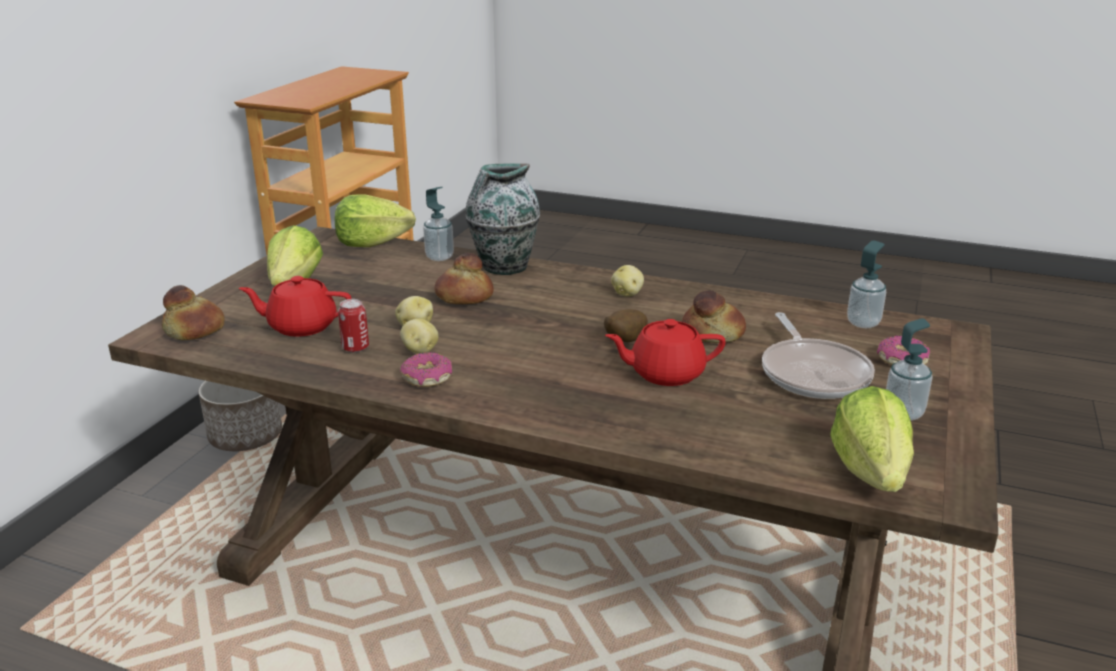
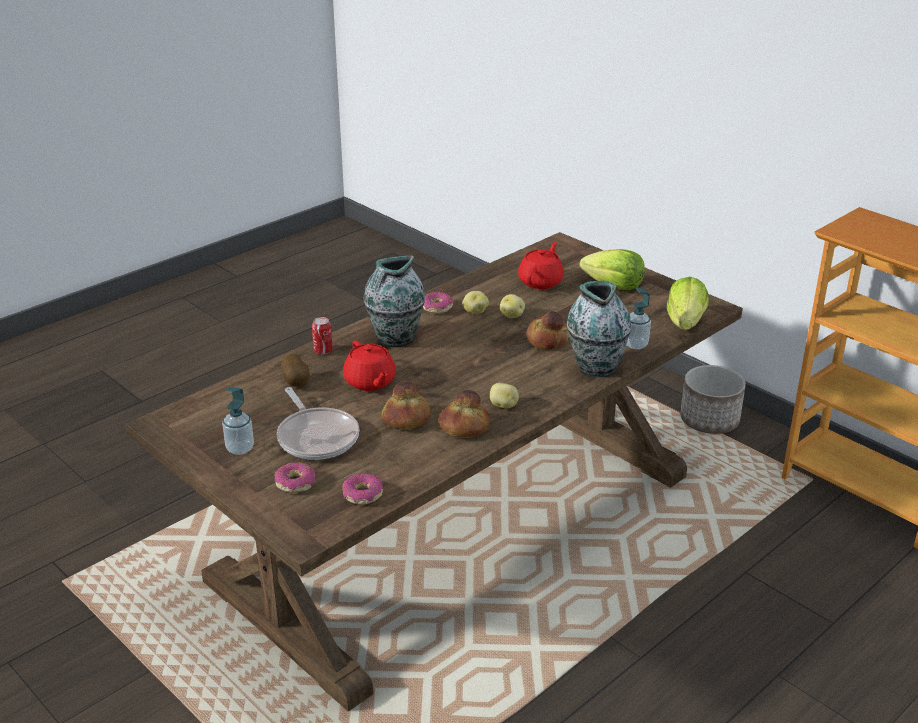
camera: 115 degrees right, 5 degrees up
bread [162,285,225,340] -> bread moved to [439,390,490,437]
can [338,299,369,353] -> can moved to [312,317,333,355]
potato [604,309,648,342] -> potato moved to [281,354,310,387]
red teapot [605,319,726,386] -> red teapot turned 135 degrees clockwise [343,340,396,391]
frying pan [762,312,875,399] -> frying pan turned 135 degrees counterclockwise [277,387,359,460]
lettuce [830,386,914,492] -> none
soap dispenser [847,240,886,328] -> donut [343,473,383,505]
none -> vase [364,256,425,347]

